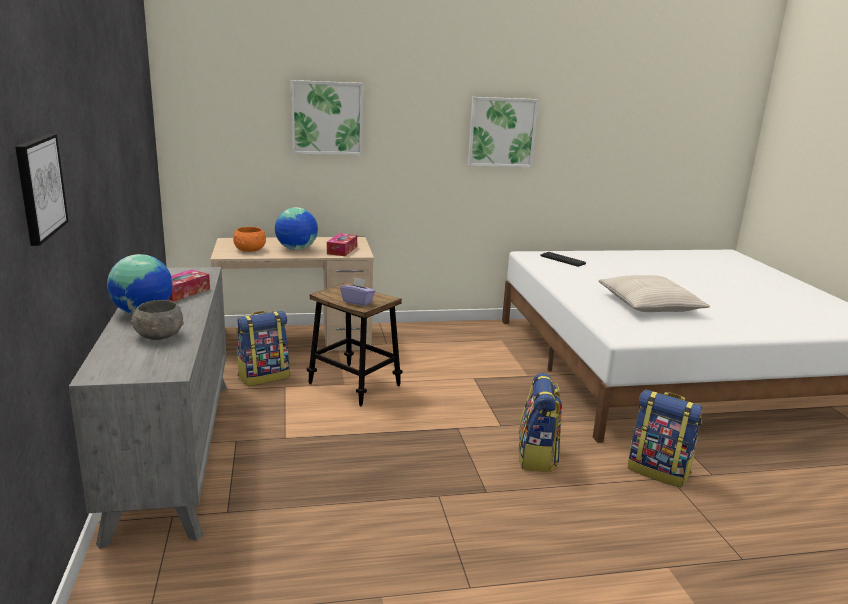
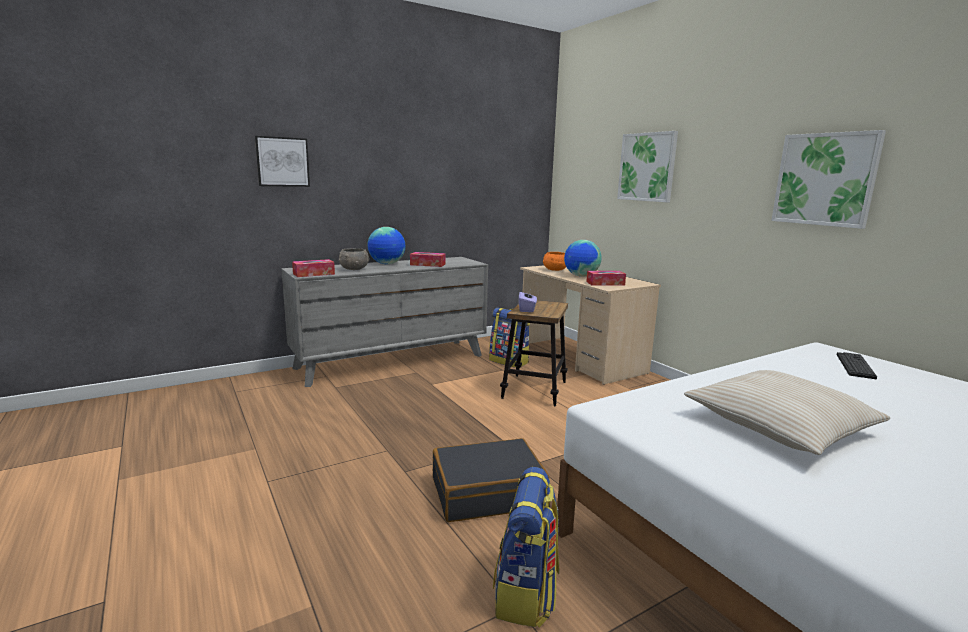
camera: 70 degrees right, 5 degrees down
backpack [519,373,562,472] -> black suitcase [433,438,549,522]
none -> tissue box [292,259,335,277]

